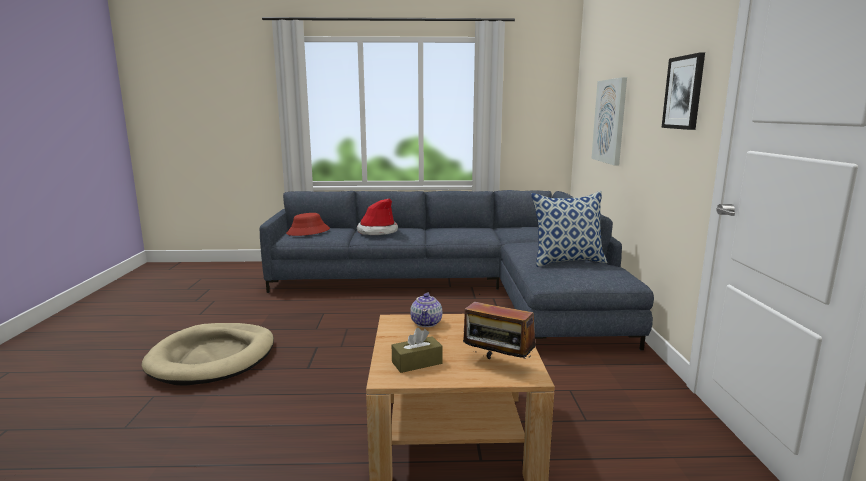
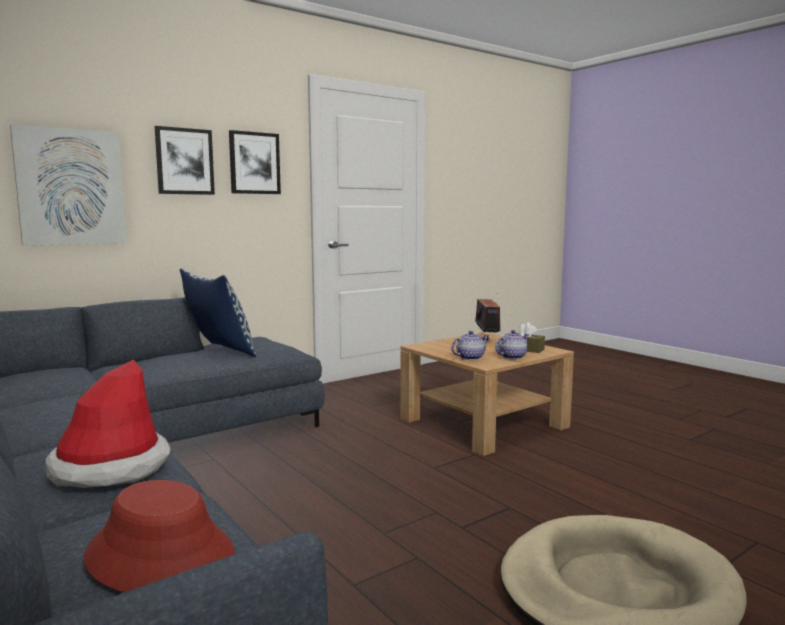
camera: 125 degrees left, 5 degrees down
none -> picture [155,126,215,195]
none -> teapot [495,330,530,359]

